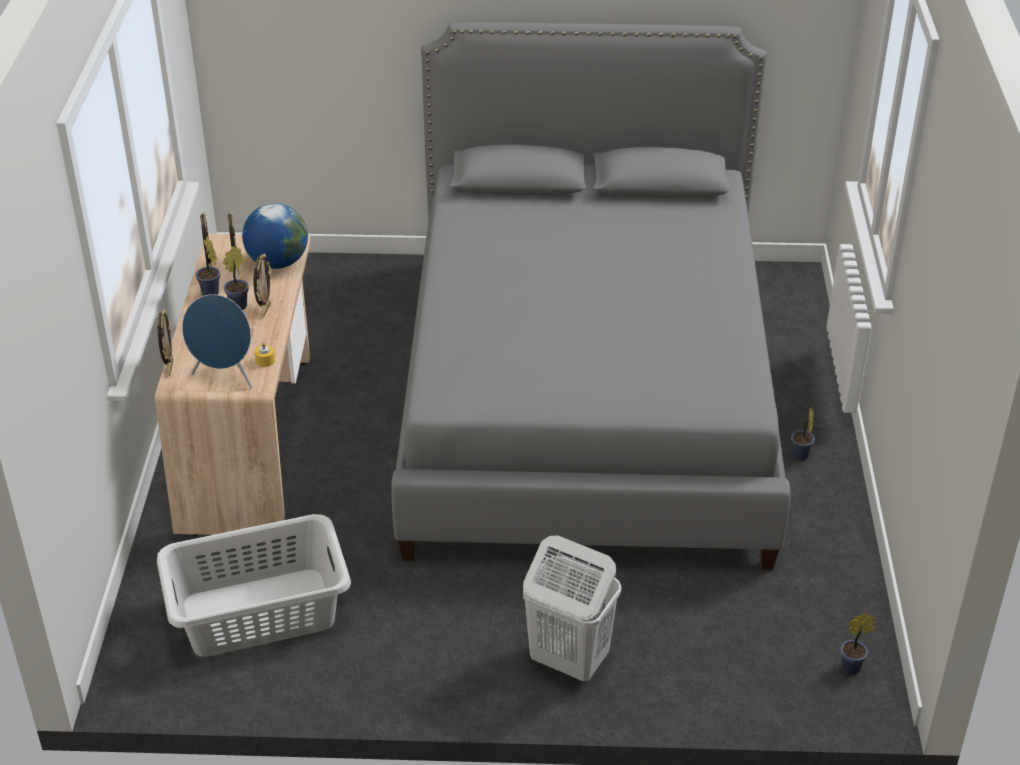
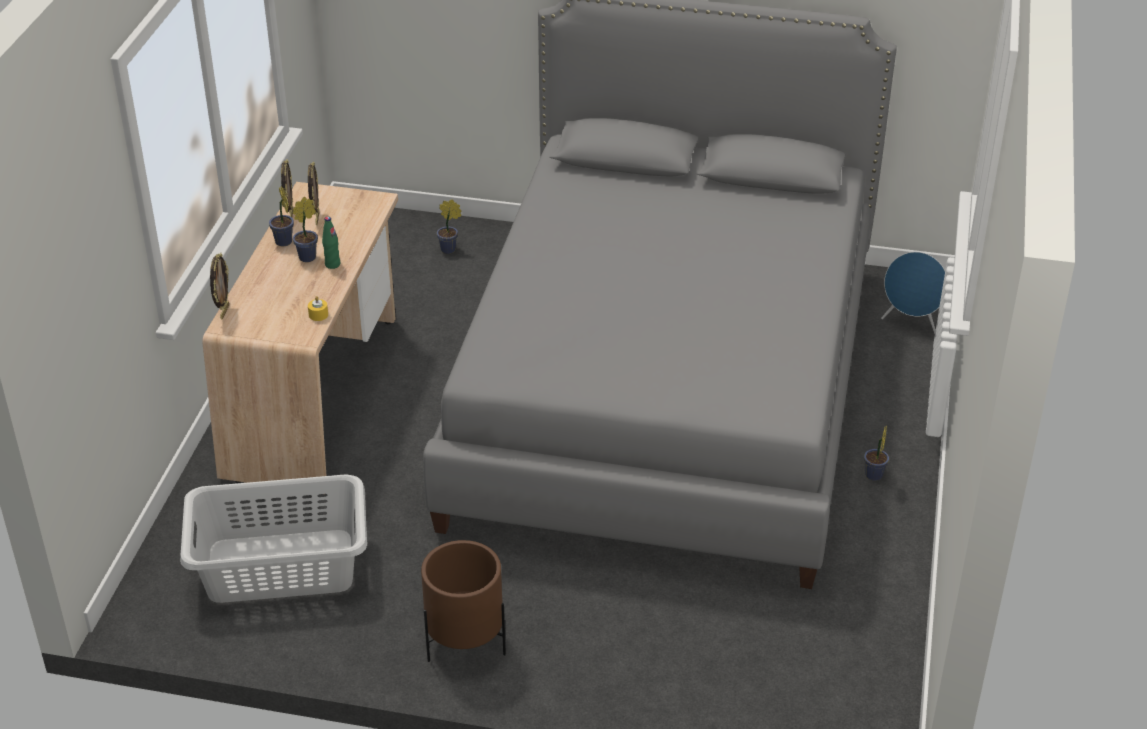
camera: 10 degrees right, 0 degrees up
blue speaker [182,294,253,389] -> blue speaker moved to [881,252,945,334]
globe [242,203,308,269] -> none
picture frame [254,254,271,318] -> green bottle [322,217,341,269]
white laundry basket [523,535,621,682] -> none
potted plant [840,613,875,675] -> potted plant moved to [437,199,462,254]
none -> brown planter [421,540,506,662]

